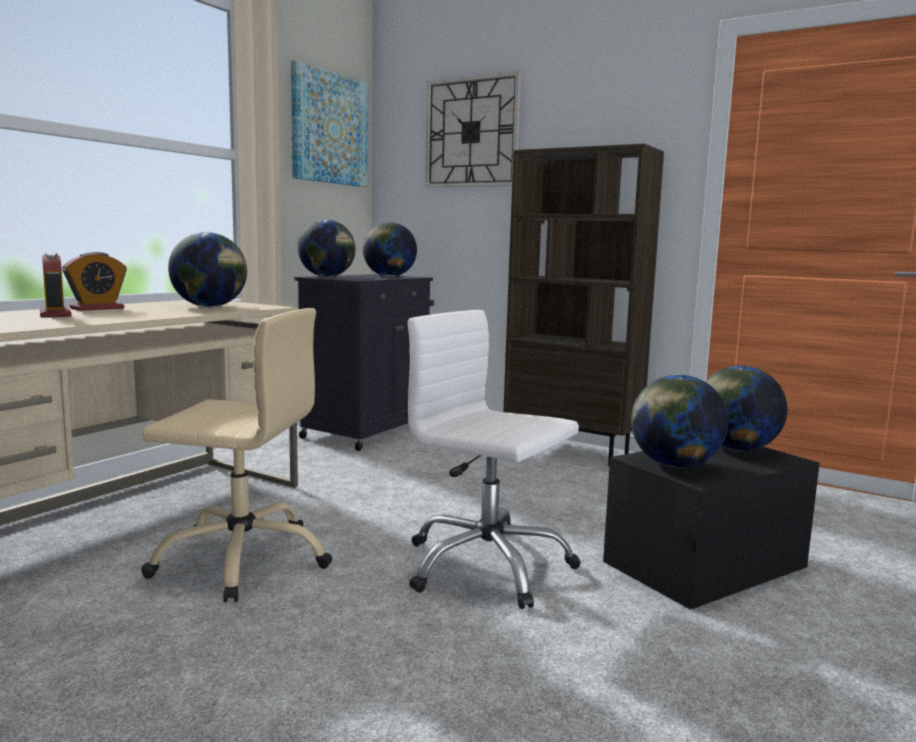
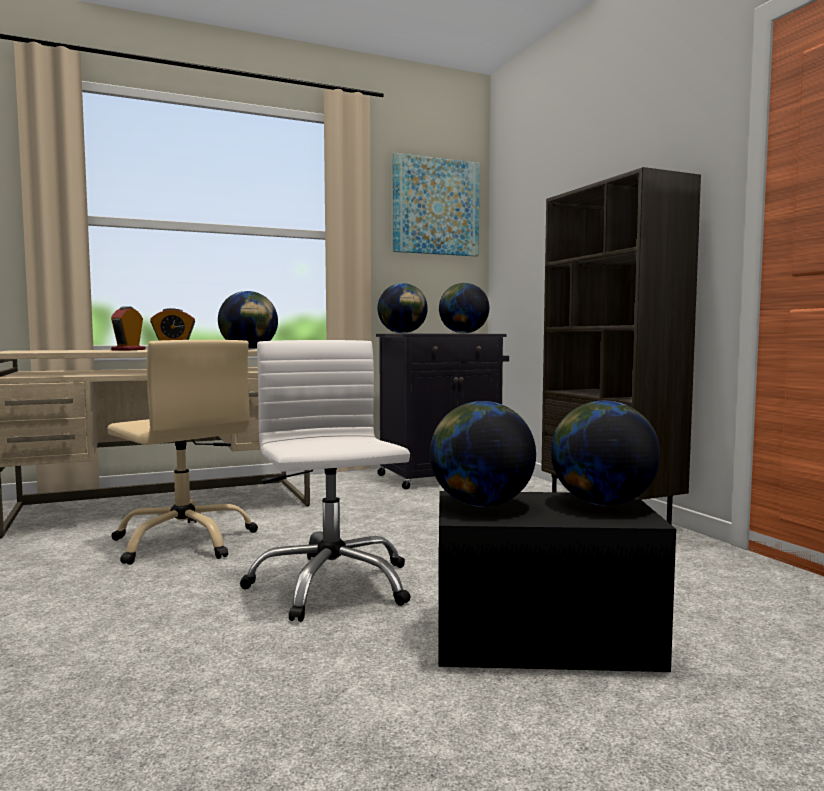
camera: 35 degrees right, 5 degrees down
wall clock [425,71,521,188] -> none

